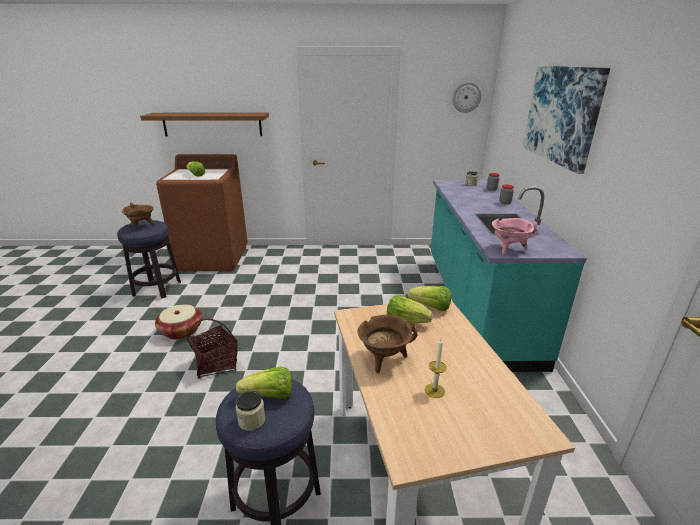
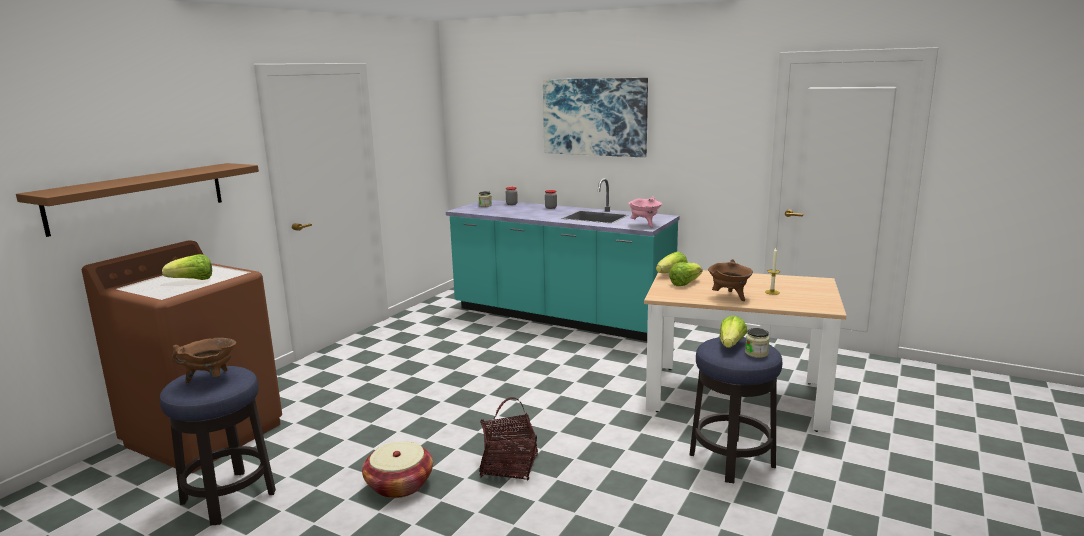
camera: 60 degrees left, 10 degrees down
wall clock [452,82,482,113] -> none

